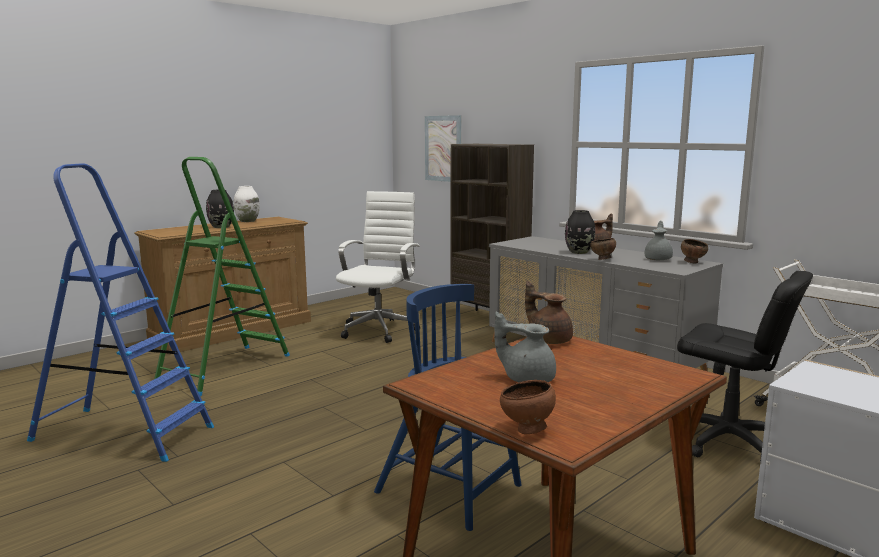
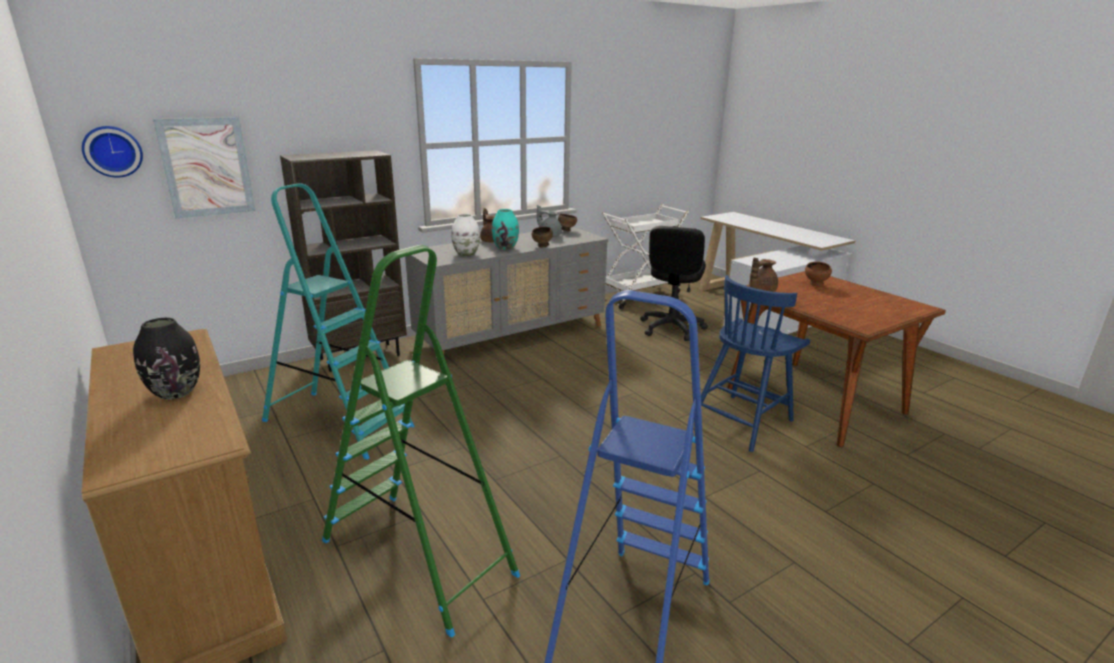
camera: 80 degrees left, 10 degrees up
white vase [234,186,260,222] -> white vase moved to [452,214,480,256]
white office chair [336,191,420,343] -> turquoise step ladder [262,183,414,460]
grey teapot [494,311,556,382] -> none
brown bowl [500,380,556,434] -> brown bowl moved to [805,262,832,286]
black vase [565,210,595,254] -> turquoise vase [492,209,519,250]
black office chair [677,271,813,462] -> black office chair turned 150 degrees clockwise [640,226,708,341]
none -> wall clock [82,126,143,178]

